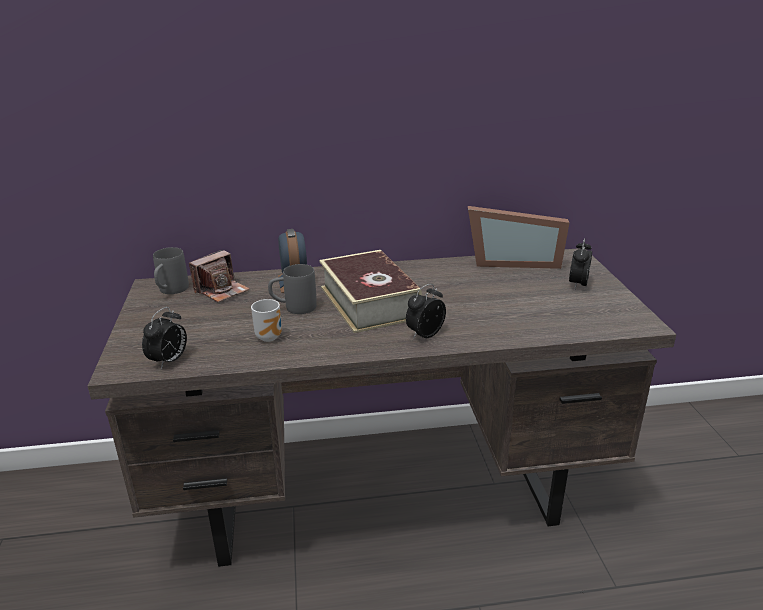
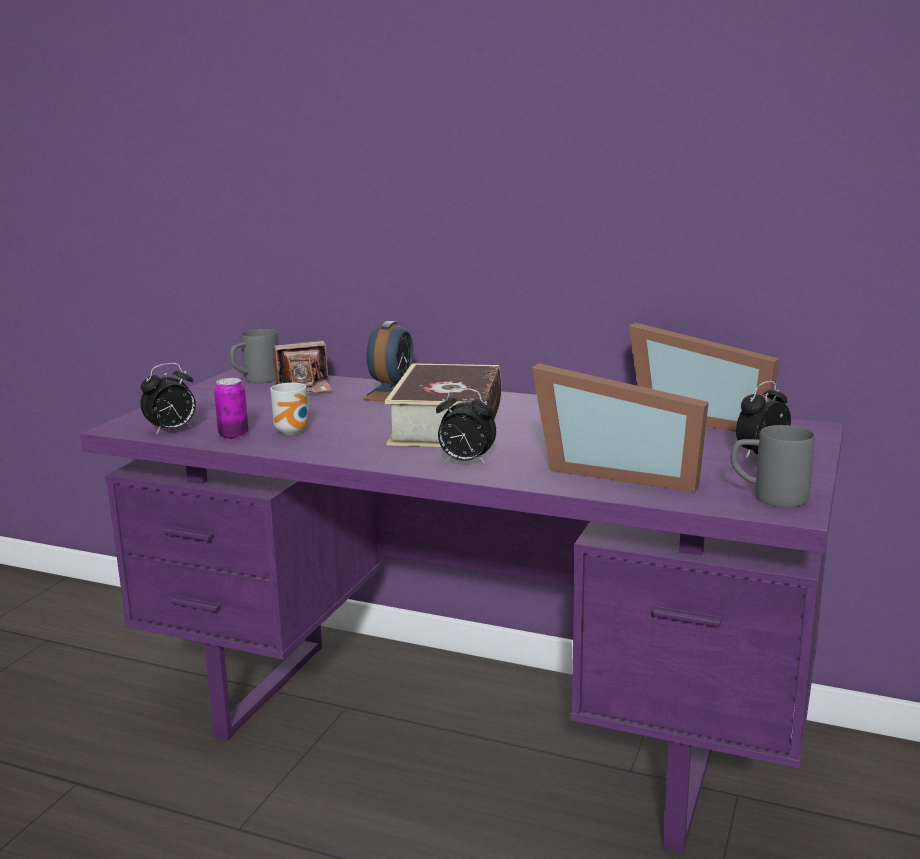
camera: 30 degrees right, 10 degrees down
brown desk [88,248,676,567] -> purple desk [80,367,844,853]
grey mug [268,264,317,314] -> grey mug moved to [731,425,815,507]
alarm clock [406,284,446,339] -> alarm clock turned 150 degrees counterclockwise [436,388,496,464]
none -> can [214,378,248,439]
none -> picture frame [532,363,709,492]

